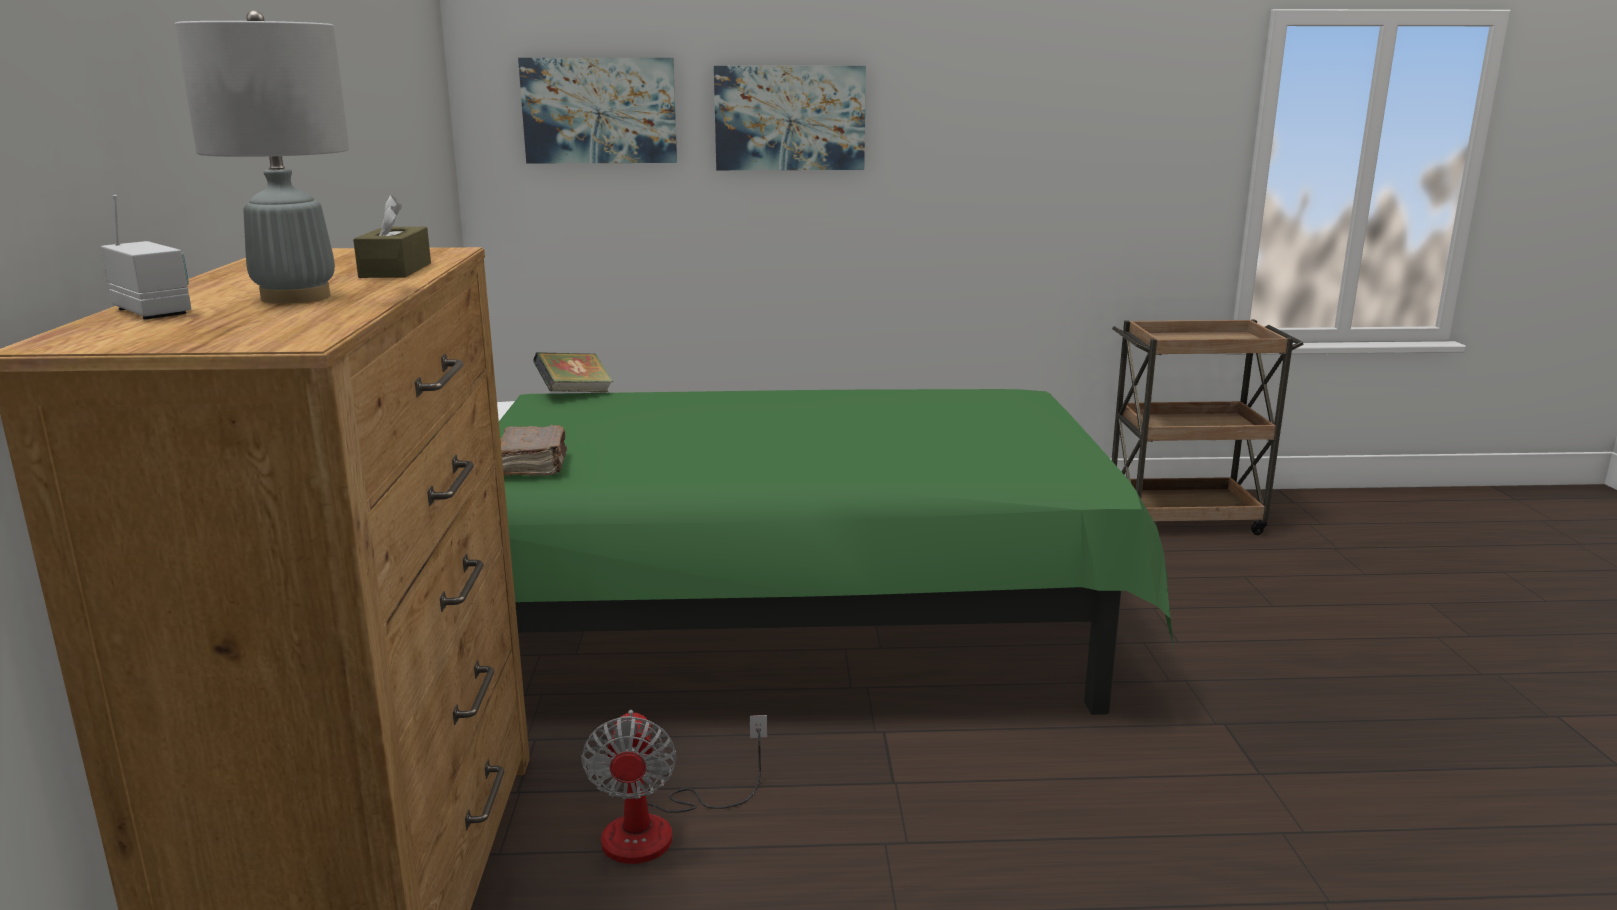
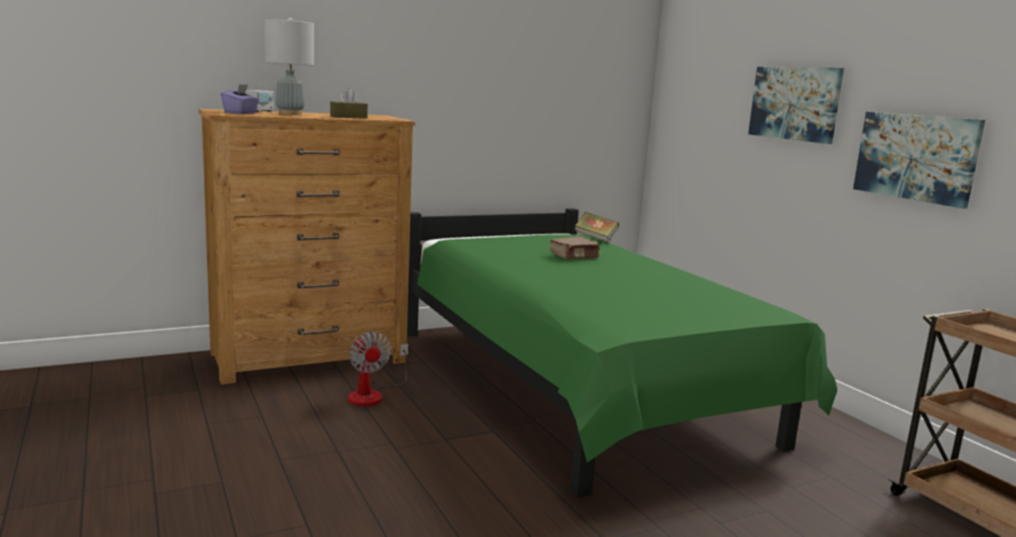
camera: 65 degrees right, 5 degrees down
brown book [500,425,567,476] -> brown book moved to [550,236,600,259]
picture [518,58,677,163] -> picture moved to [853,112,985,209]
fan [581,710,767,864] -> fan turned 90 degrees counterclockwise [348,331,408,406]
none -> purple tissue box [221,84,259,114]

